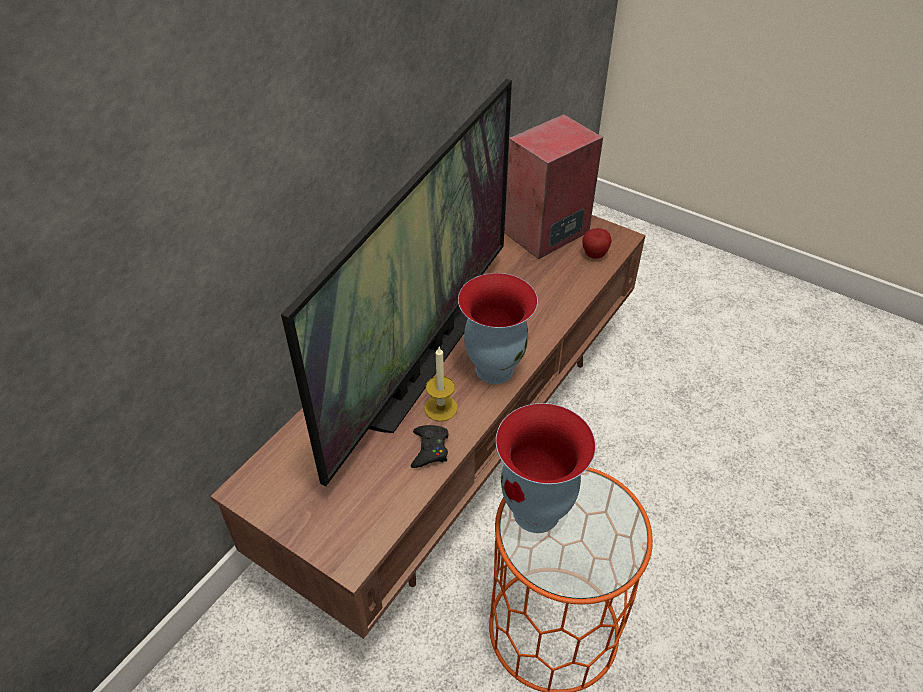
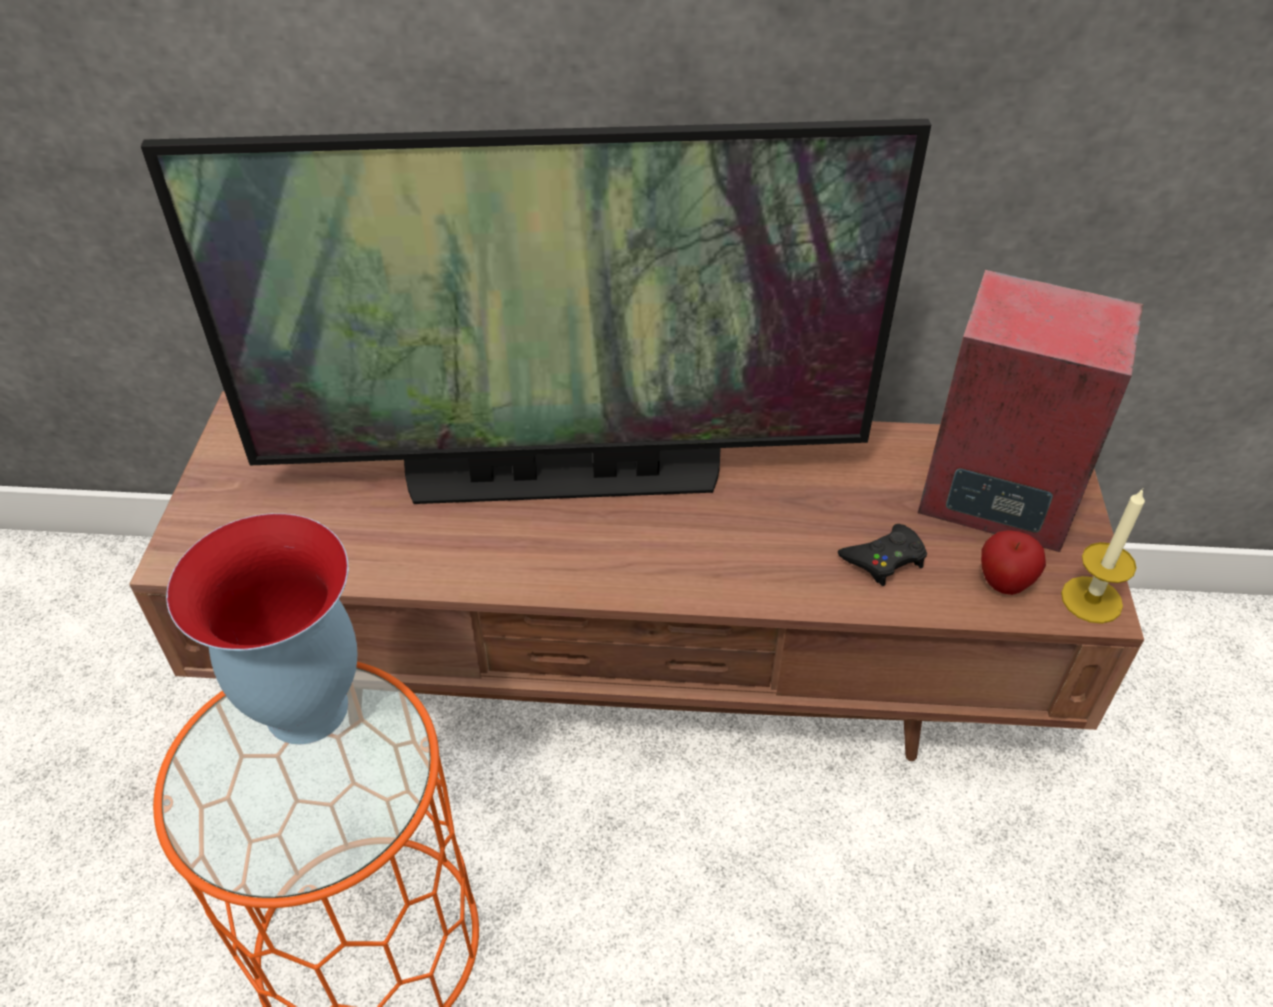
camera: 60 degrees right, 0 degrees up
black game controller [411,425,449,468] -> black game controller moved to [838,524,927,586]
candle [424,347,458,421] -> candle moved to [1061,488,1145,624]
vase [458,273,538,384] -> none

